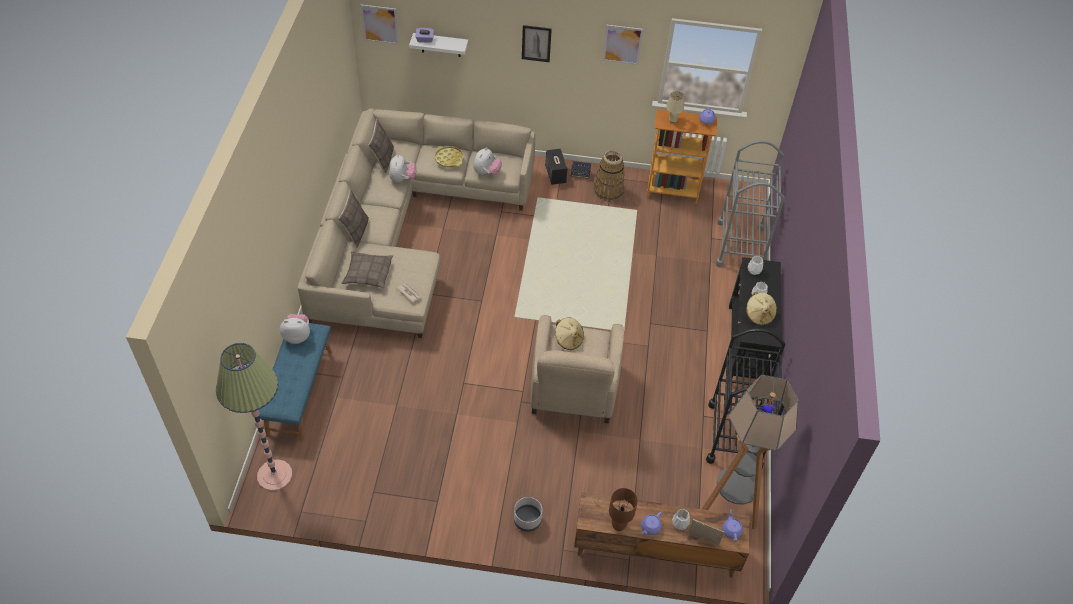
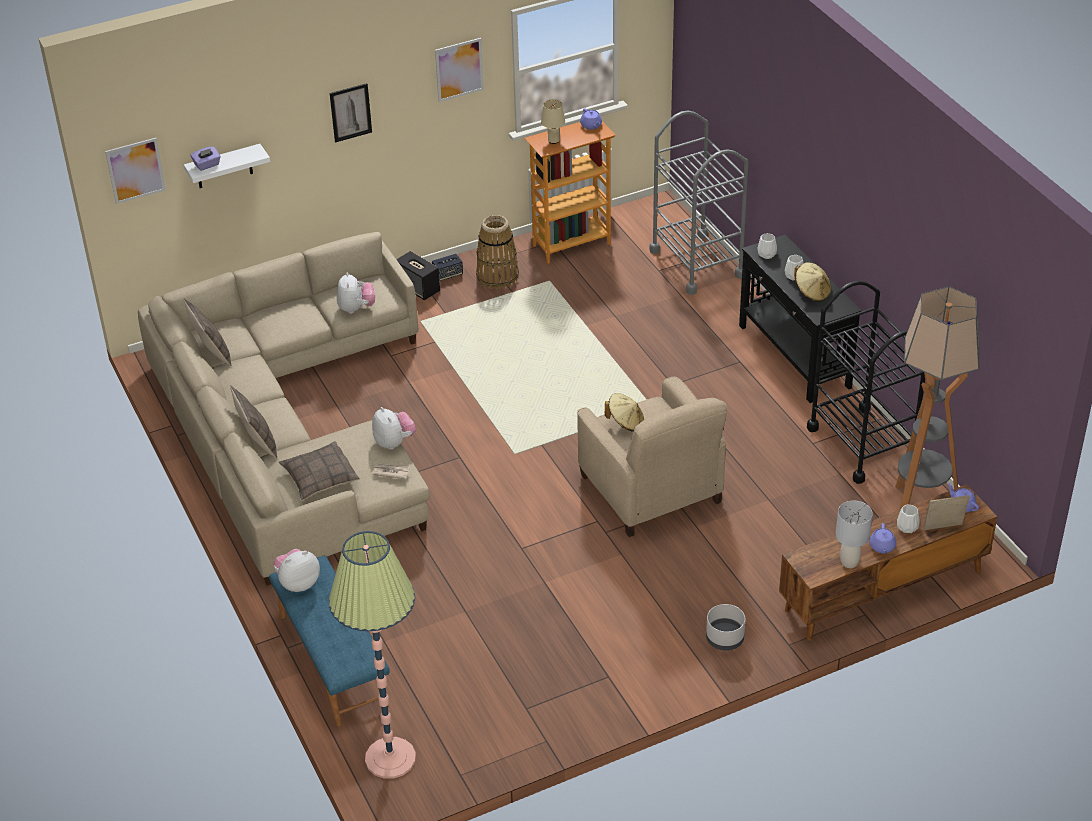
camera: 30 degrees left, 10 degrees down
plush toy [389,154,417,182] -> plush toy moved to [372,407,416,450]
yellow tray [435,146,464,168] -> none
brown table lamp [609,488,638,531] -> grey table lamp [836,501,873,568]

